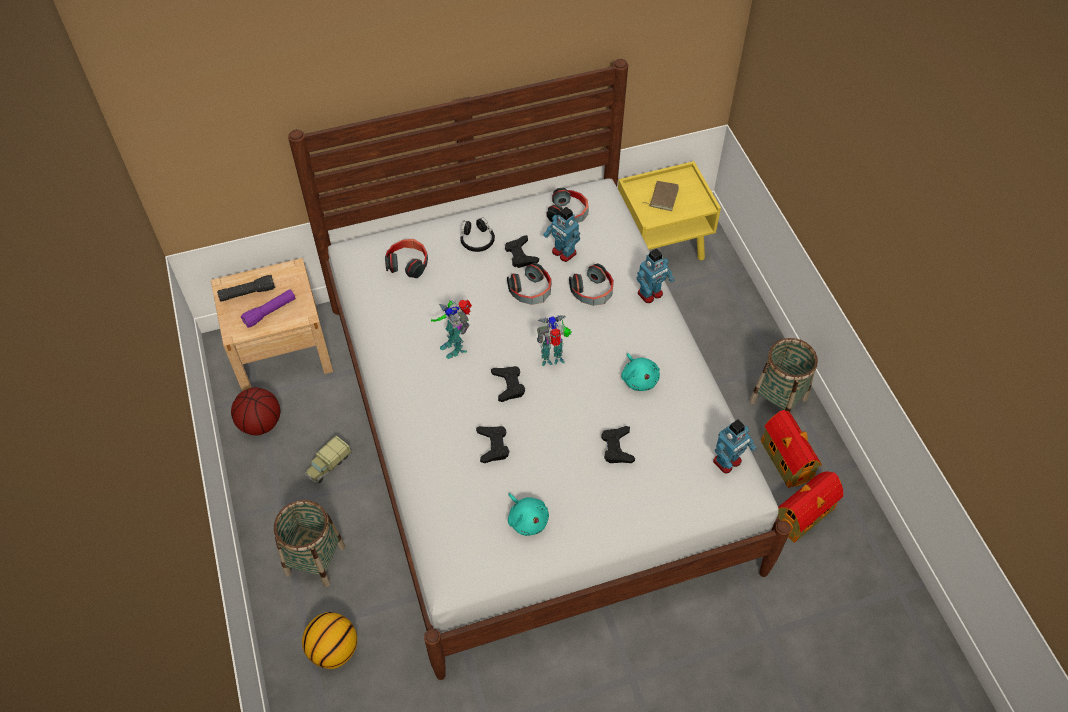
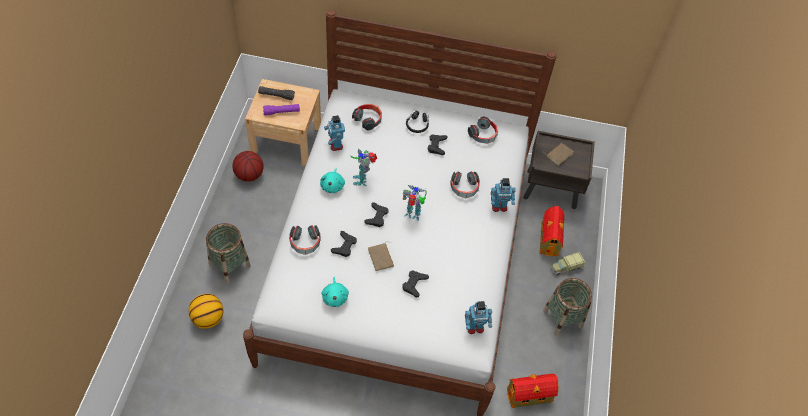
camera: 25 degrees right, 0 degrees up
toy truck [305,436,352,484] -> toy truck moved to [550,252,585,275]
headphones [507,262,551,305] -> headphones moved to [289,225,321,255]
toy robot [543,207,580,262] -> toy robot moved to [324,115,345,151]
yellow nightstand [618,161,721,260] -> brown nightstand [523,131,595,209]
turquoise plush toy [621,353,660,391] -> turquoise plush toy moved to [320,168,345,193]
toy house [761,410,822,488] -> toy house moved to [540,206,564,256]
none -> brown book [368,243,394,271]

